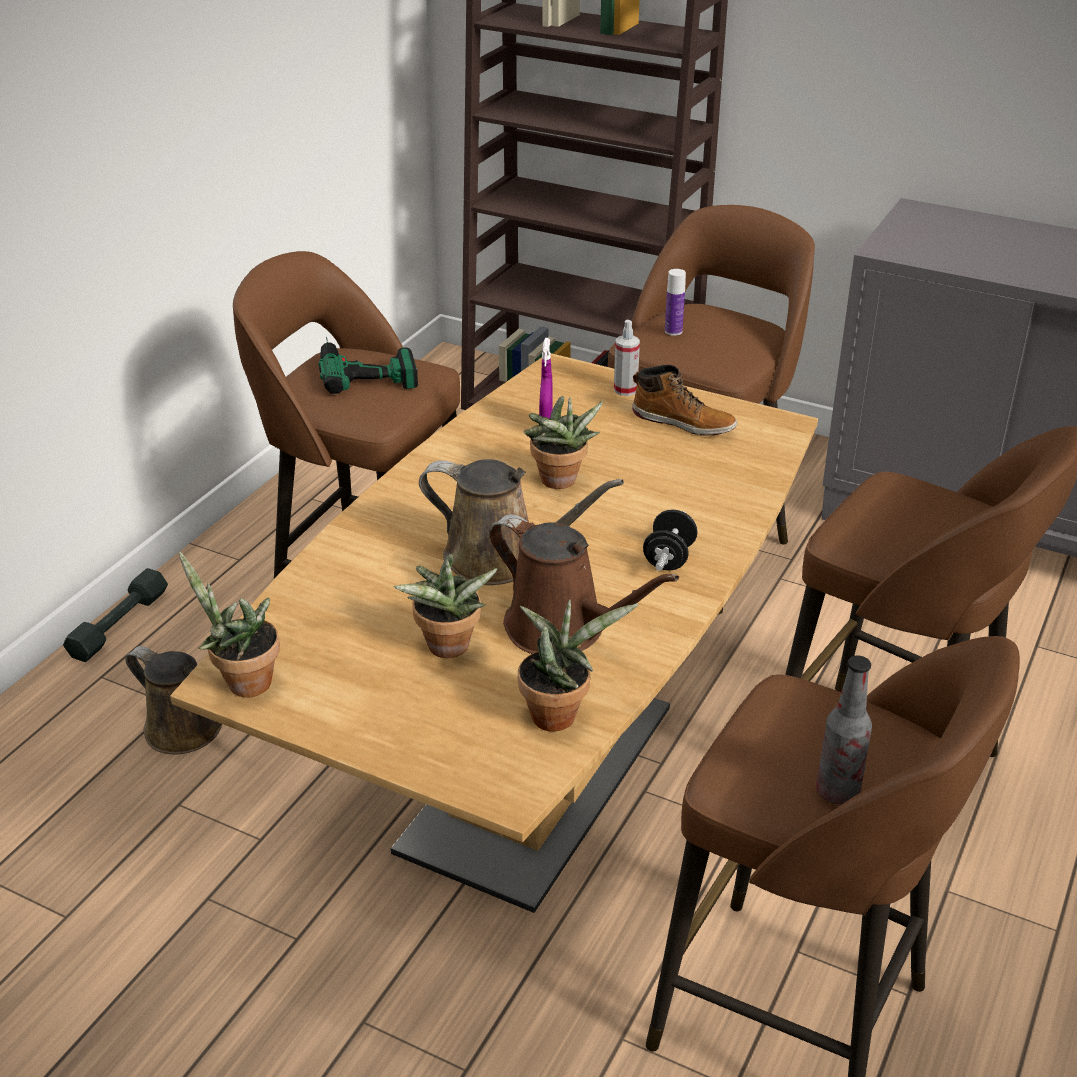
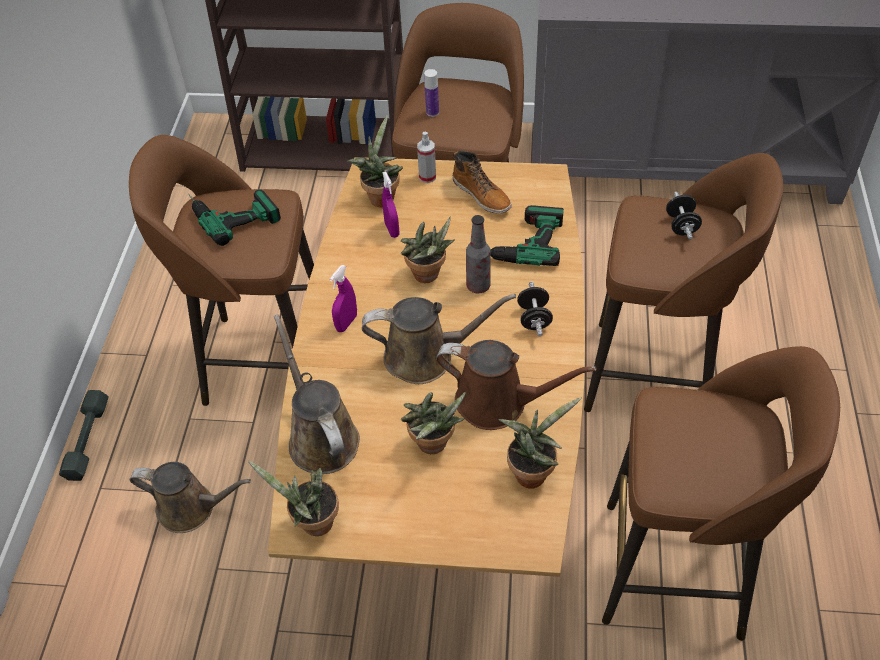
camera: 20 degrees left, 15 degrees up
boot [632,365,737,436] -> boot turned 45 degrees clockwise [453,151,512,213]
bottle [816,656,872,805] -> bottle moved to [466,215,491,293]
none -> brown watering can [274,314,360,474]
none -> purple spray bottle [330,265,357,332]
none -> potted plant [347,115,403,208]
none -> power drill [490,205,564,266]
none -> black dumbbell [666,192,702,240]

